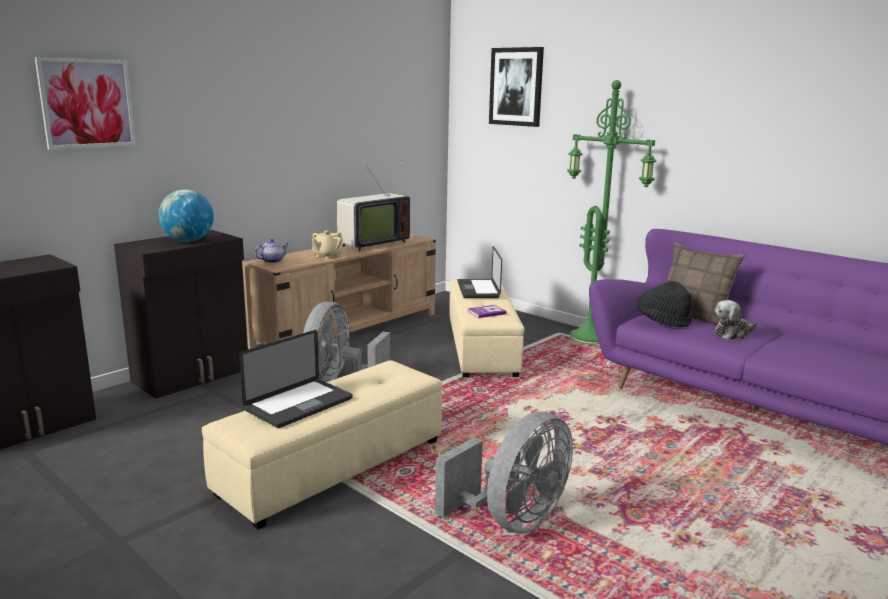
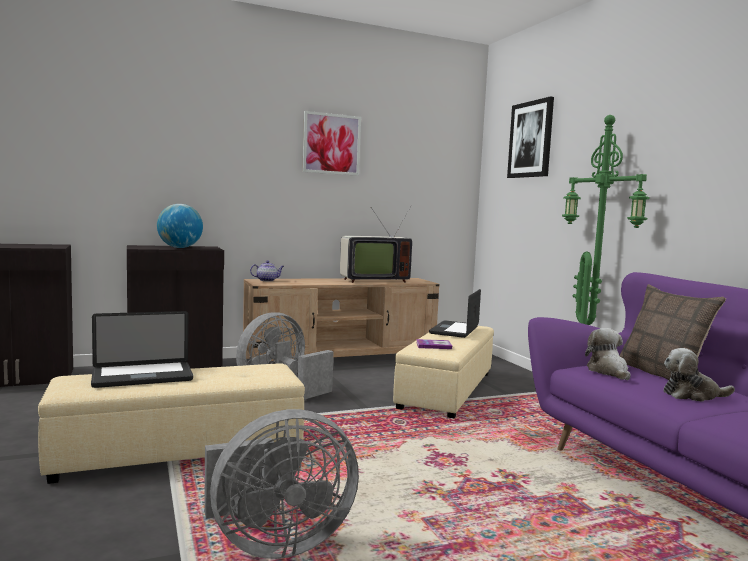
camera: 25 degrees right, 10 degrees down
picture [35,57,136,150] -> picture moved to [302,111,361,176]
beige teapot [311,230,343,259] -> none
black hat [636,281,691,328] -> plush toy [585,328,631,380]

